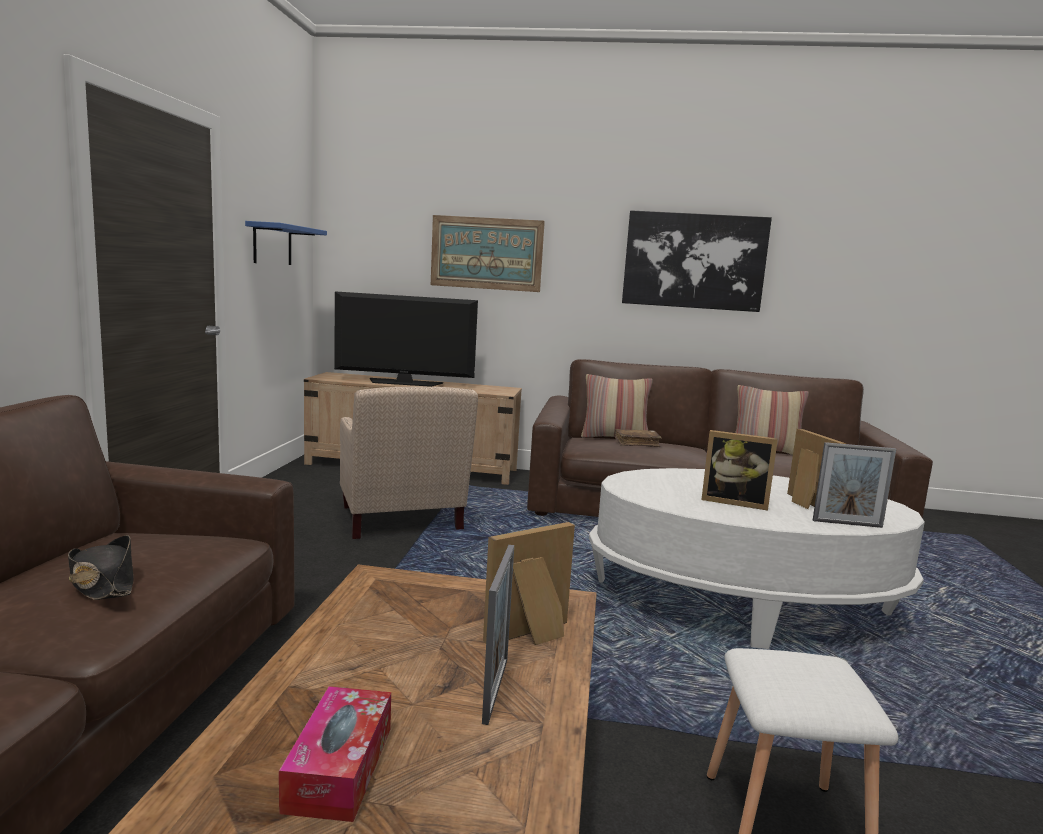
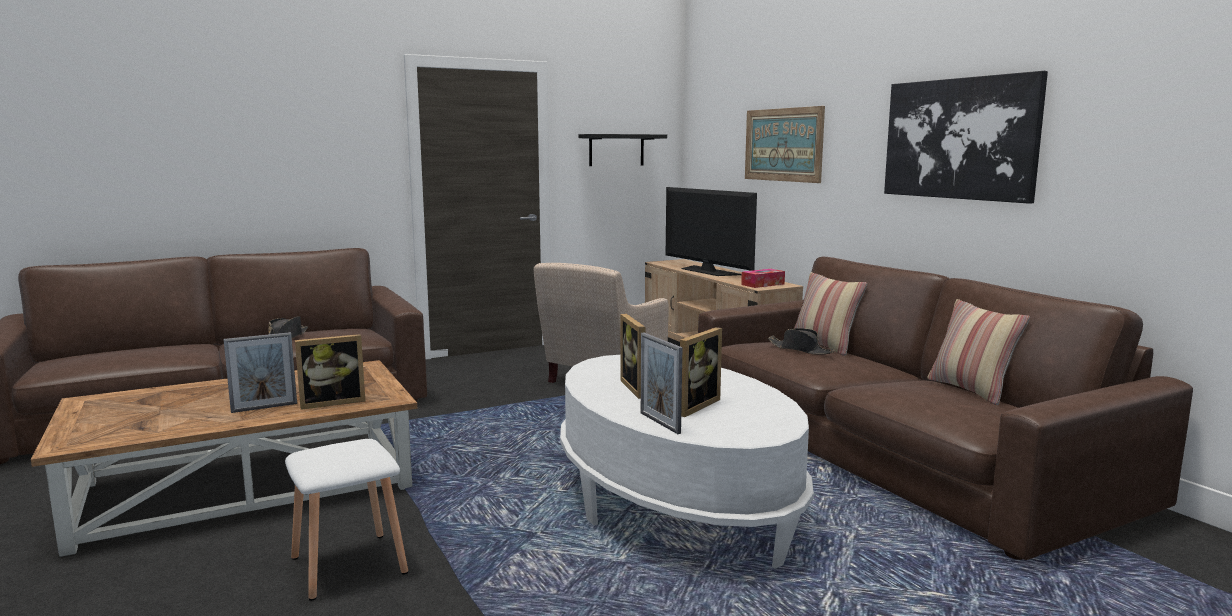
camera: 55 degrees right, 0 degrees up
blue shelf [245,221,327,265] -> black shelf [579,134,667,166]
tissue box [279,686,391,822] -> tissue box moved to [741,269,785,288]
picture frame [483,522,575,645] -> picture frame turned 135 degrees clockwise [295,334,365,410]
brown book [614,429,662,447] -> black hat [768,328,835,355]

